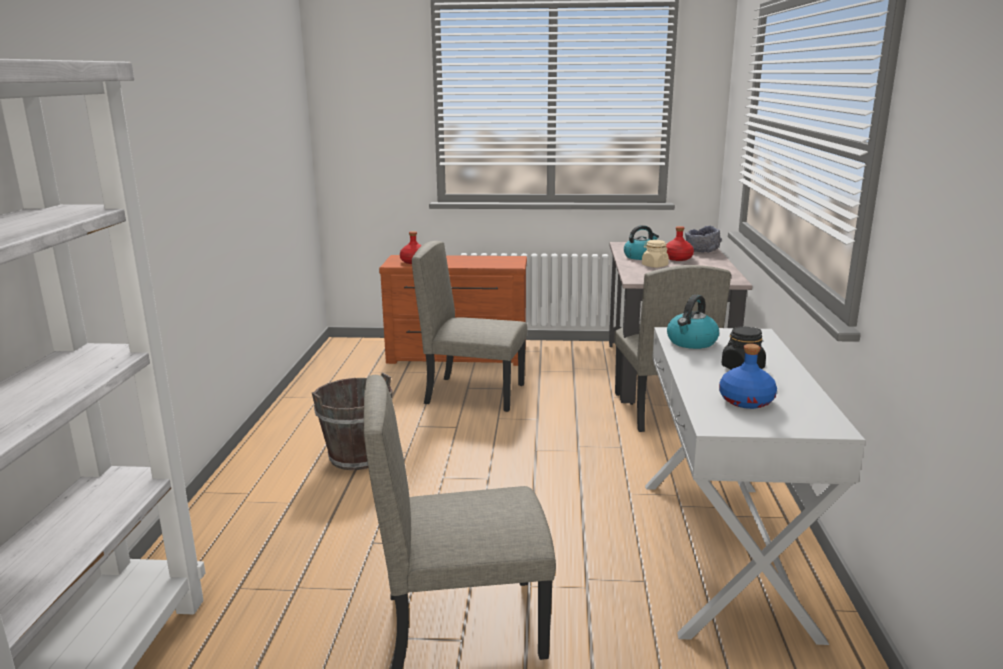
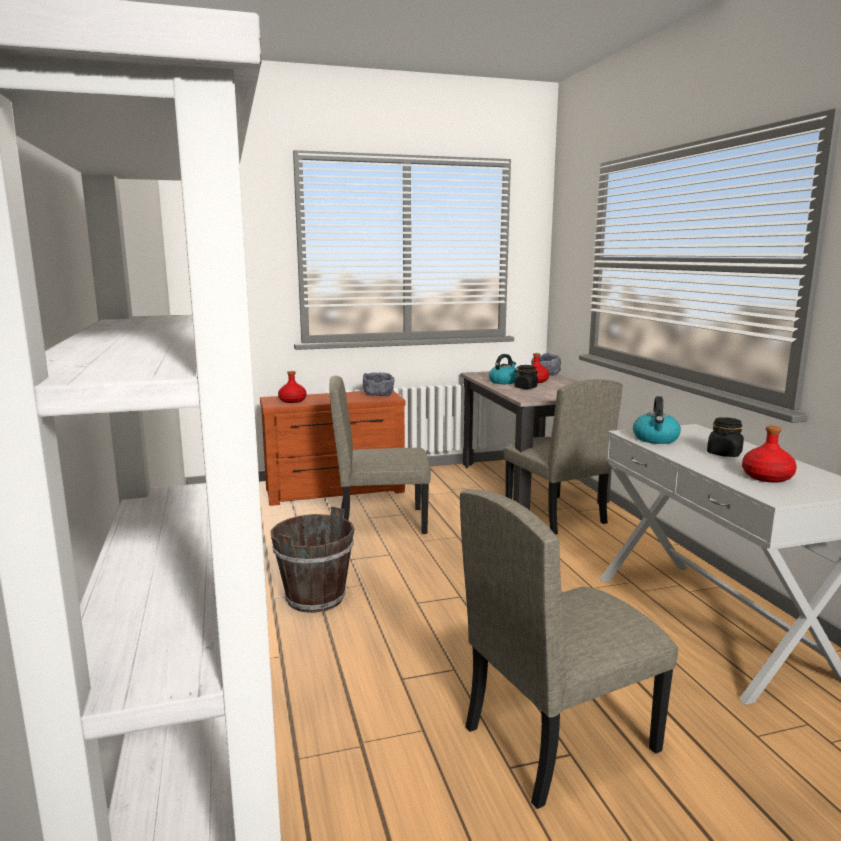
camera: 20 degrees left, 5 degrees down
beige jar [642,240,669,268] -> black jar [514,365,538,389]
blue bottle [719,344,777,409] -> red bottle [742,426,797,483]
none -> grey bowl [363,372,394,396]

